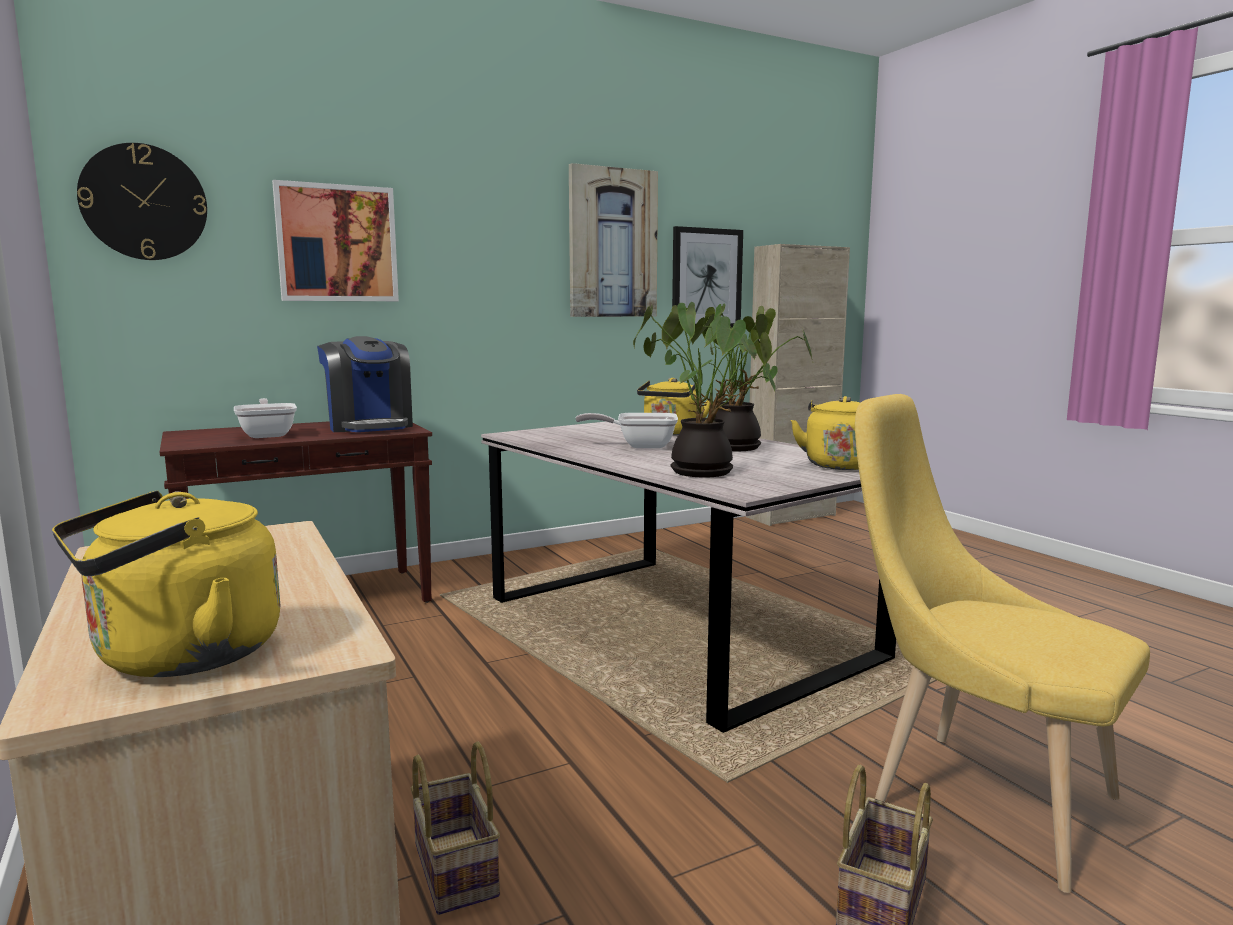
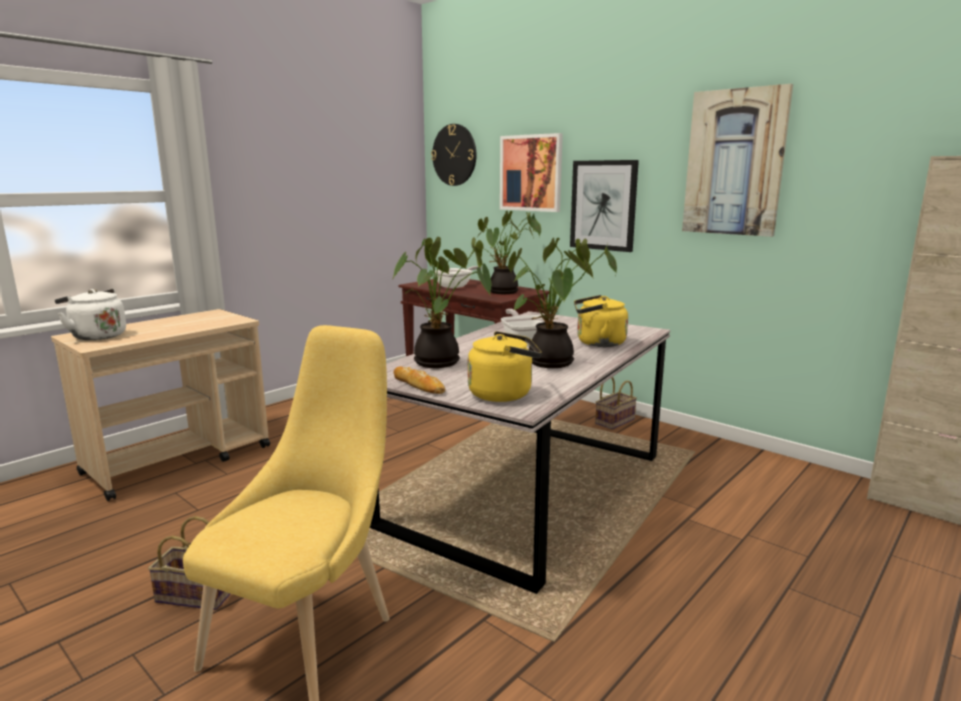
camera: 70 degrees right, 5 degrees up
yellow kettle [52,491,280,677] -> white kettle [55,289,126,340]
coffee machine [317,336,413,432] -> potted plant [472,211,541,294]
basket [411,741,500,915] -> basket moved to [595,377,637,430]
picture [672,226,743,327] -> picture moved to [570,160,639,252]
none -> bread [394,366,445,394]

